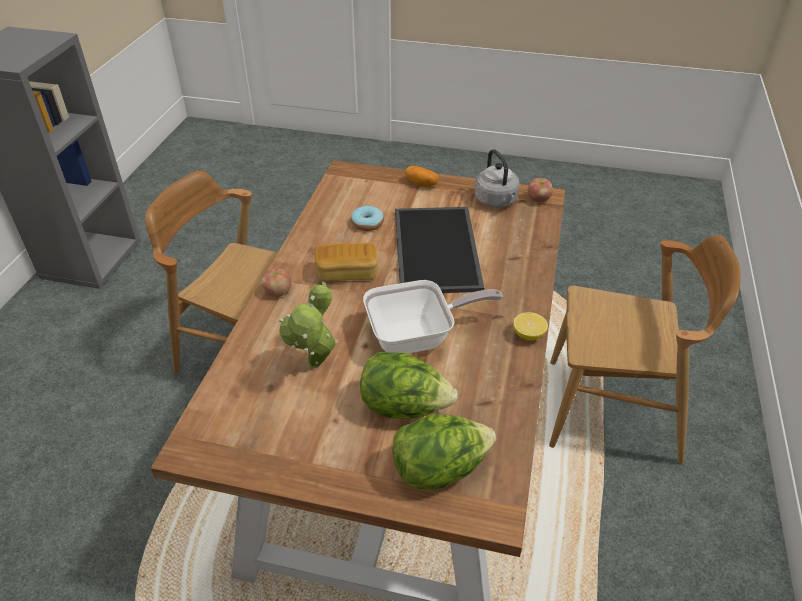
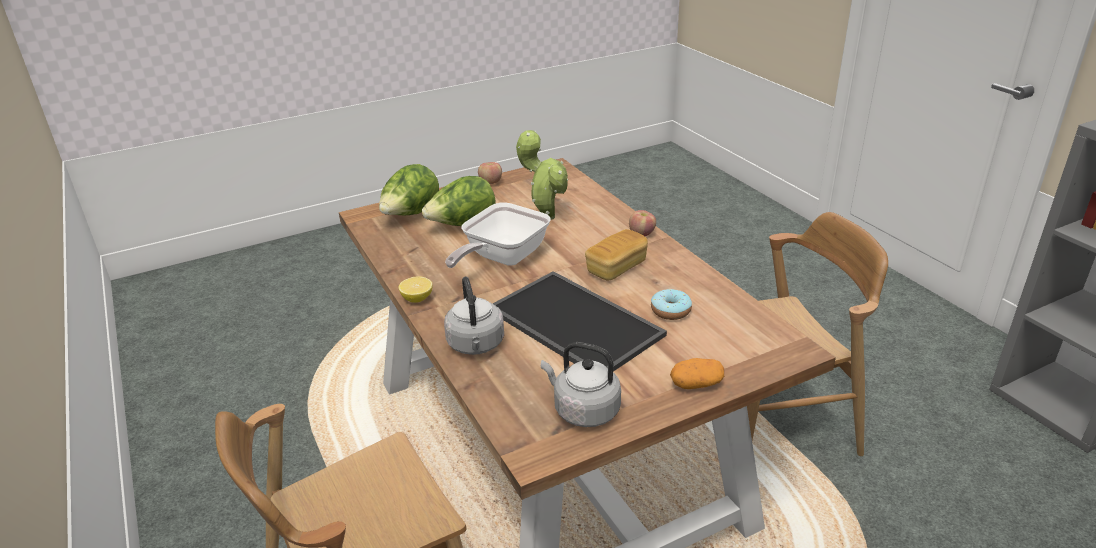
camera: 140 degrees right, 10 degrees down
apple [528,178,553,202] -> apple moved to [478,162,502,184]
none -> grey kettle [444,276,504,355]

